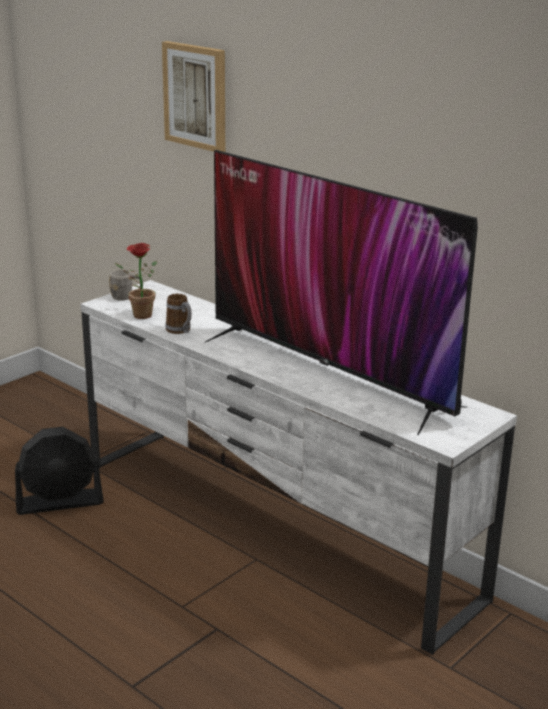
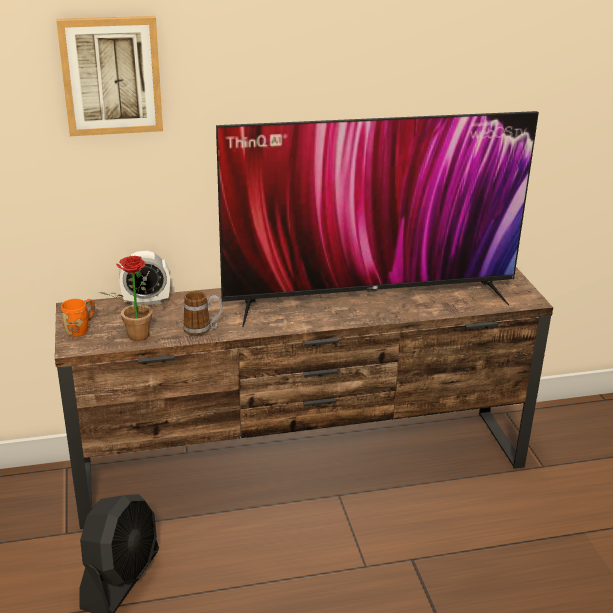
camera: 55 degrees left, 5 degrees up
white tv stand [81,280,517,655] -> brown tv stand [55,267,553,529]
grey mug [109,269,143,301] -> orange mug [61,299,96,337]
none -> alarm clock [119,251,170,305]

